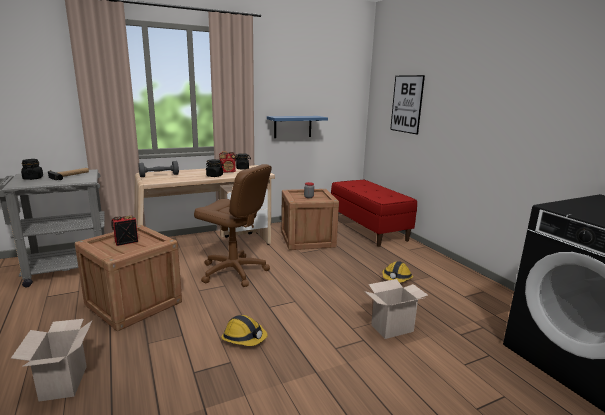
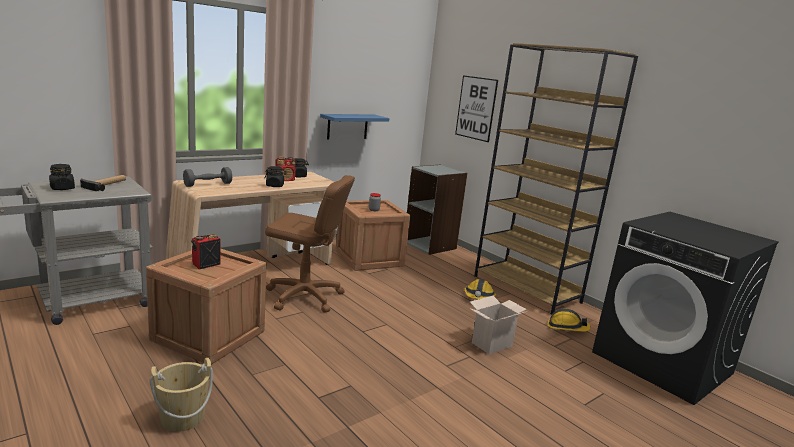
camera: 15 degrees left, 0 degrees up
cardboard box [11,319,92,402] -> beige bucket [149,358,213,432]
hard hat [221,315,268,346] -> hard hat moved to [547,308,591,332]
red bench [331,179,417,247] -> grey bookcase [407,165,467,255]
none -> brown bookcase [474,43,638,314]

